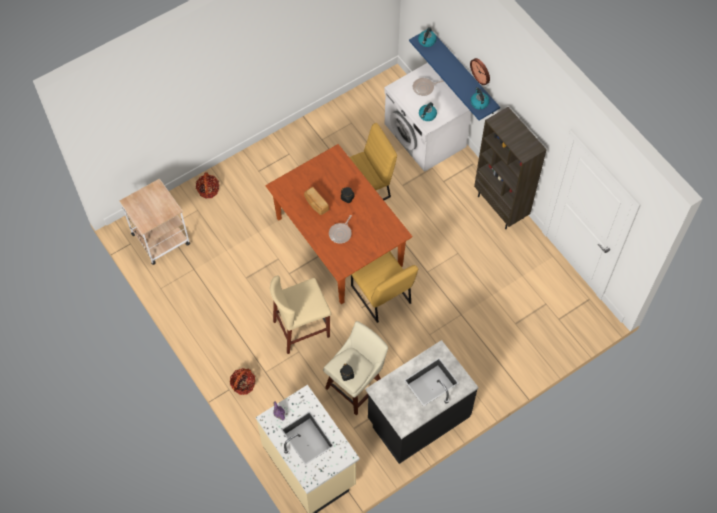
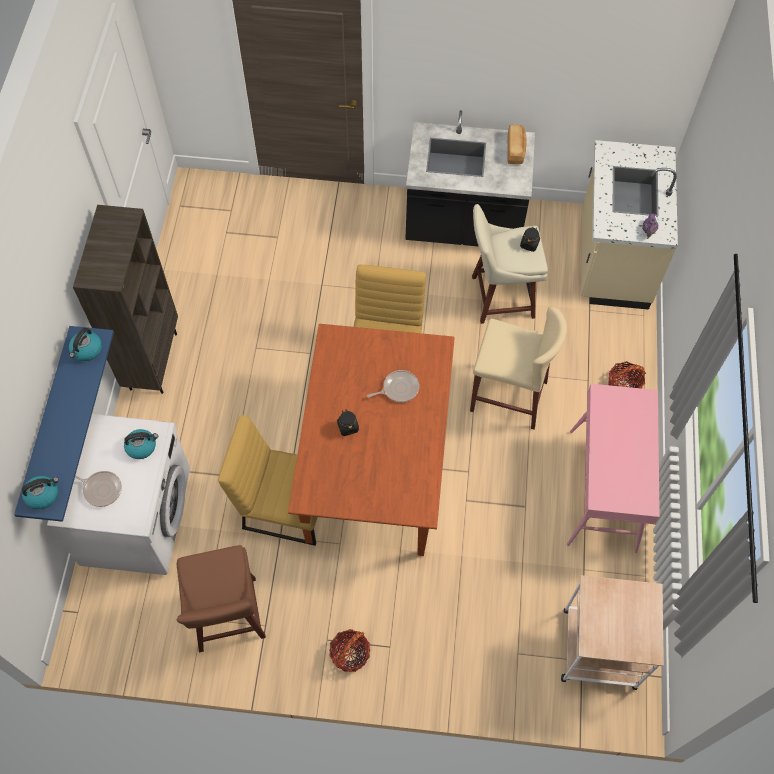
camera: 140 degrees left, 0 degrees up
basket [196,172,219,199] -> basket moved to [329,629,370,672]
bread [304,187,329,215] -> bread moved to [507,125,527,164]
wall clock [470,58,490,85] -> none
none -> brown stool [177,545,266,653]
none -> pink console table [567,384,660,553]

